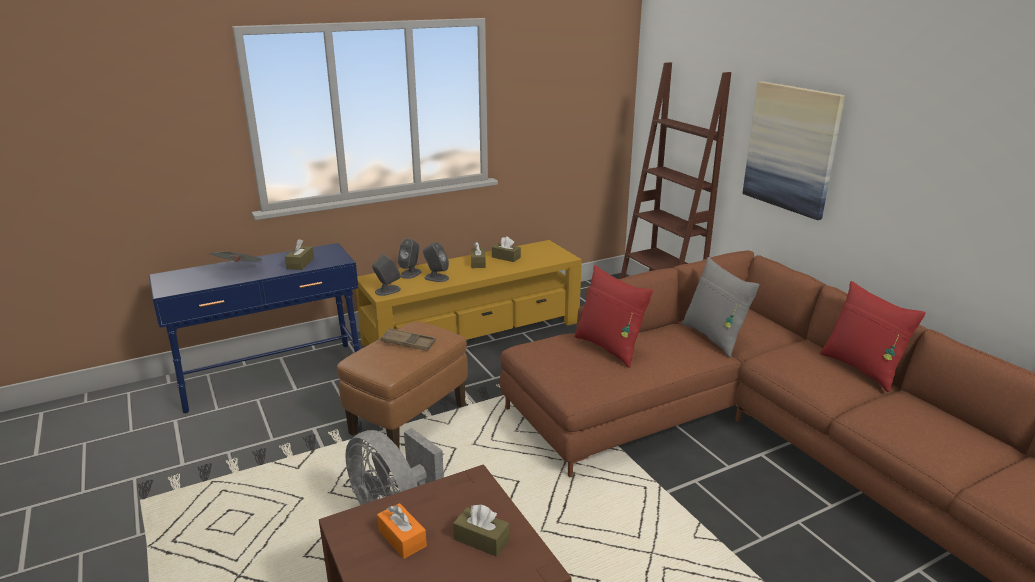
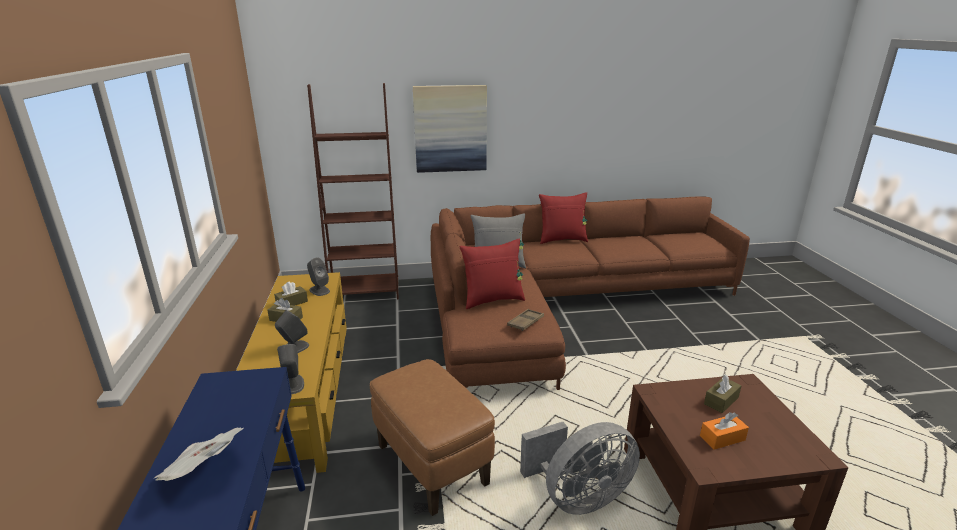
camera: 70 degrees left, 0 degrees up
brown tissue box [285,239,314,270] -> none
brown tray [381,328,436,351] -> brown tray moved to [507,309,544,331]
grey speaker [398,238,422,279] -> grey speaker moved to [307,258,330,296]

